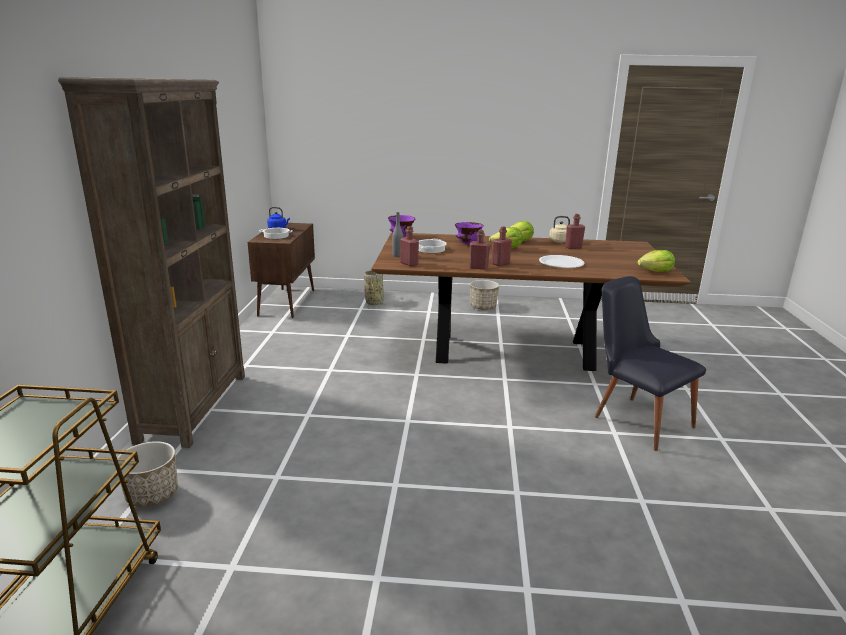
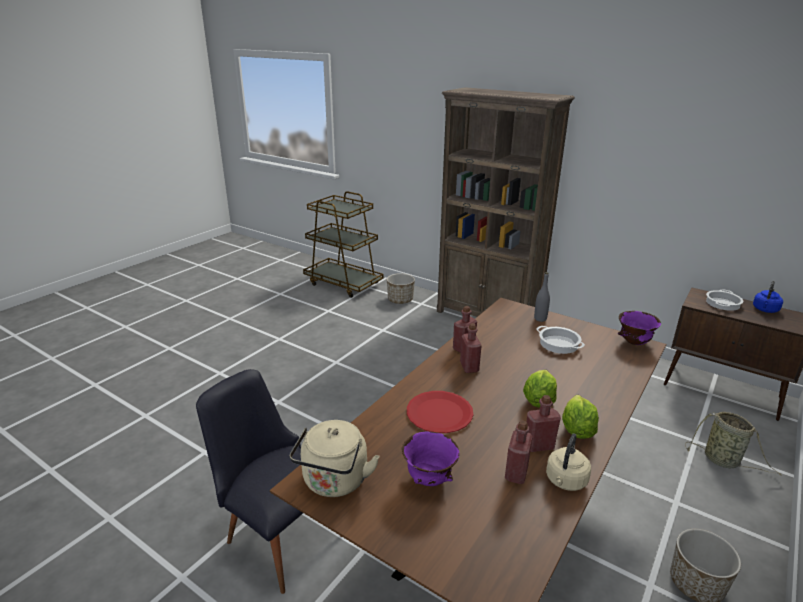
camera: 120 degrees right, 5 degrees up
red bottle [400,226,419,266] -> red bottle moved to [527,395,561,452]
purple bowl [455,222,484,245] -> purple bowl moved to [402,431,459,486]
white plate [539,255,585,268] -> red plate [407,391,474,433]
black chair [595,276,706,451] -> black chair turned 135 degrees counterclockwise [196,369,342,594]
lettuce [637,250,675,272] -> beige kettle [289,420,380,497]

